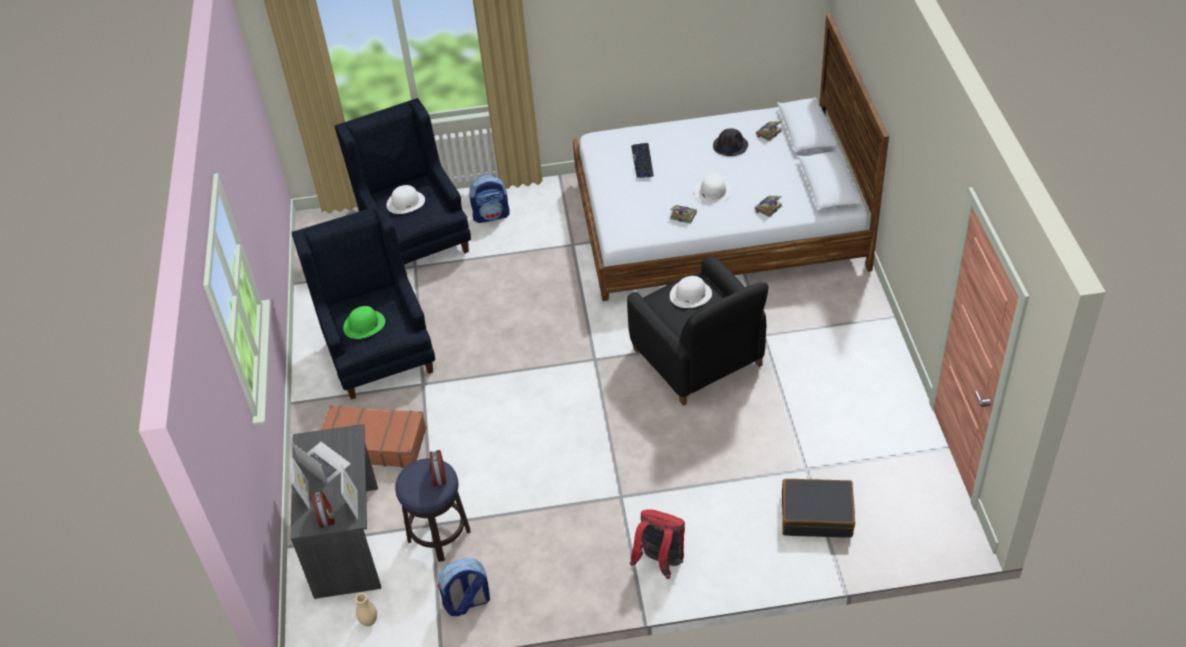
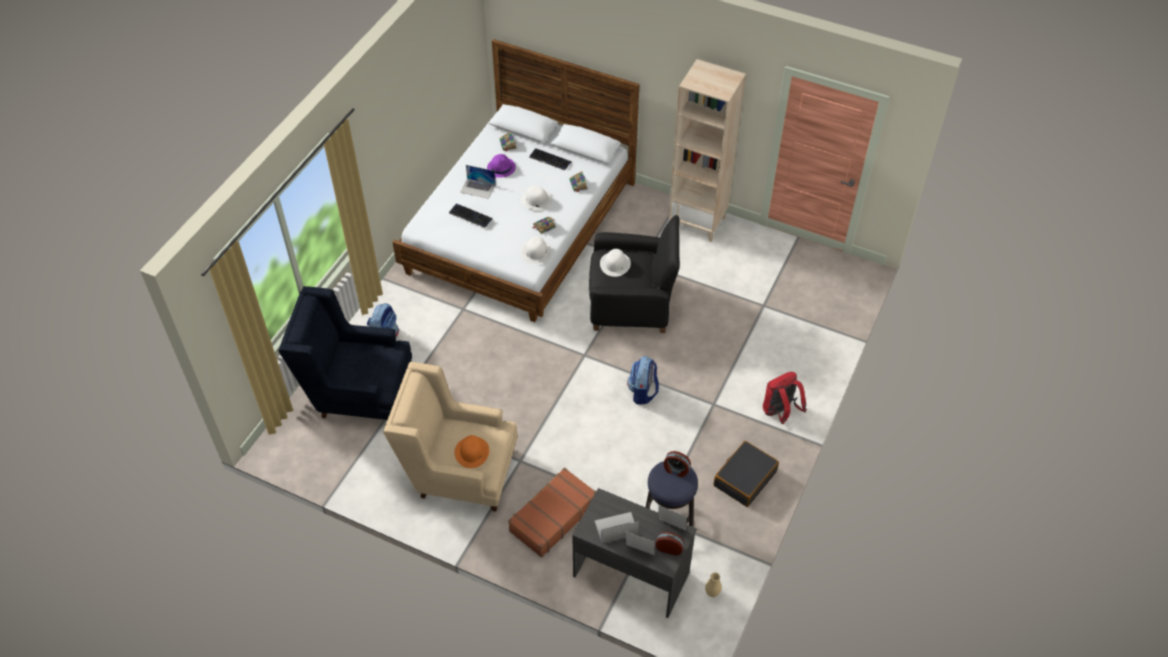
camera: 60 degrees left, 5 degrees up
blue armchair [292,204,435,399] -> beige armchair [383,362,518,512]
green hat [343,306,385,339] -> orange hat [455,435,489,468]
white hat [386,185,425,214] -> white hat moved to [521,236,552,264]
backpack [438,558,490,616] -> backpack moved to [627,356,659,404]
black hat [713,128,748,156] -> purple hat [487,154,516,178]
black suitcase [782,479,855,538] -> black suitcase moved to [714,441,779,507]
none -> laptop [460,165,496,199]
none -> keyboard [529,148,572,170]
none -> beige bookcase [669,59,746,242]

